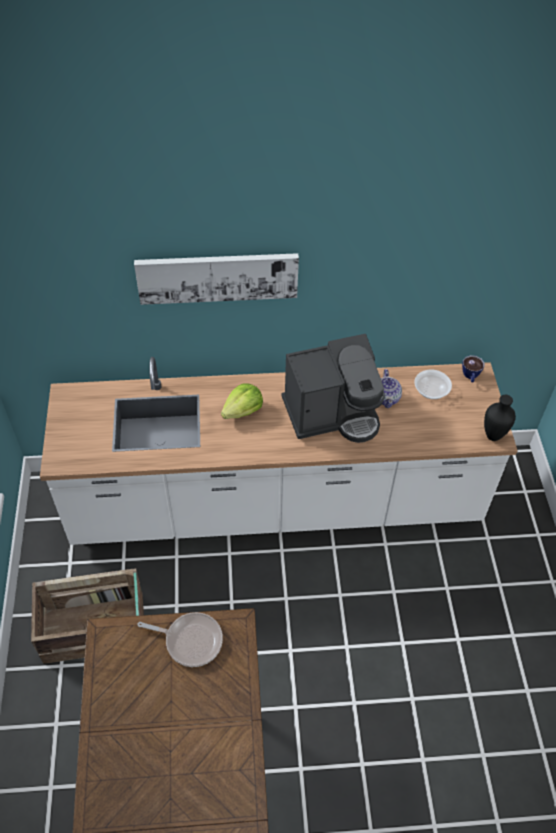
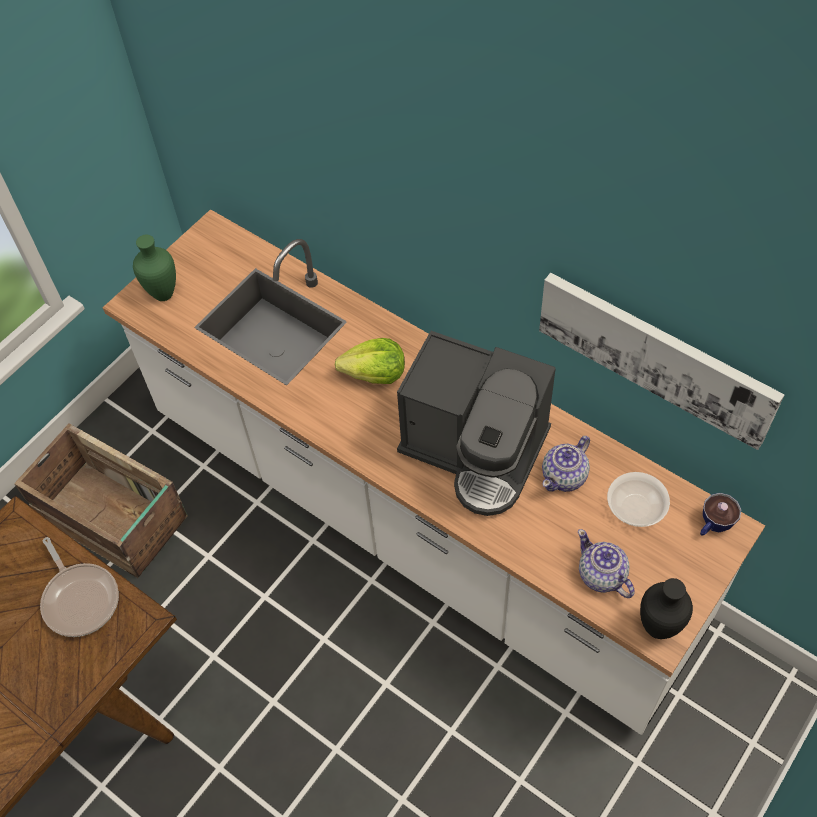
camera: 45 degrees right, 5 degrees up
picture [134,253,299,305] -> picture moved to [539,273,785,450]
none -> green vase [133,235,176,301]
none -> teapot [578,529,635,598]

